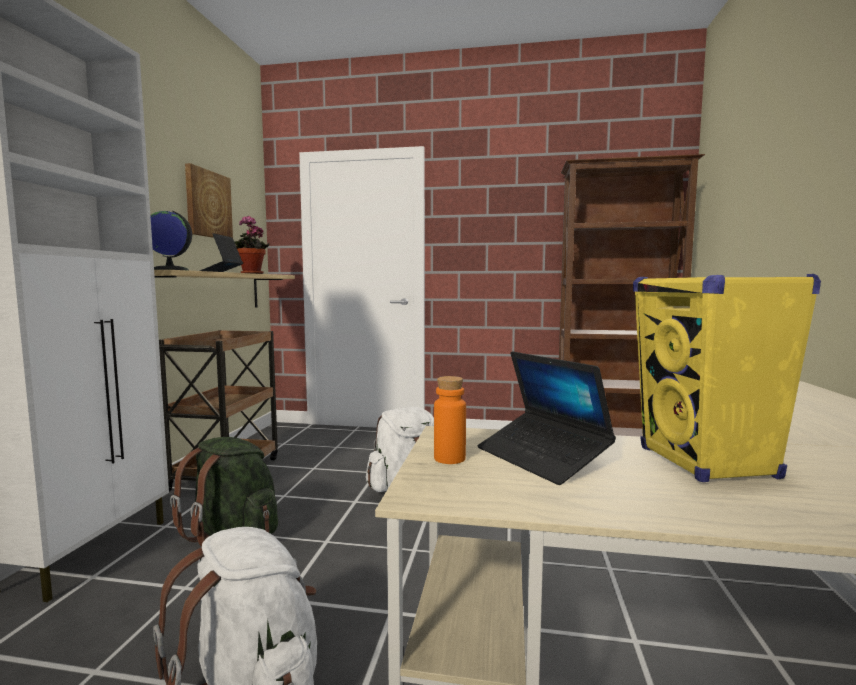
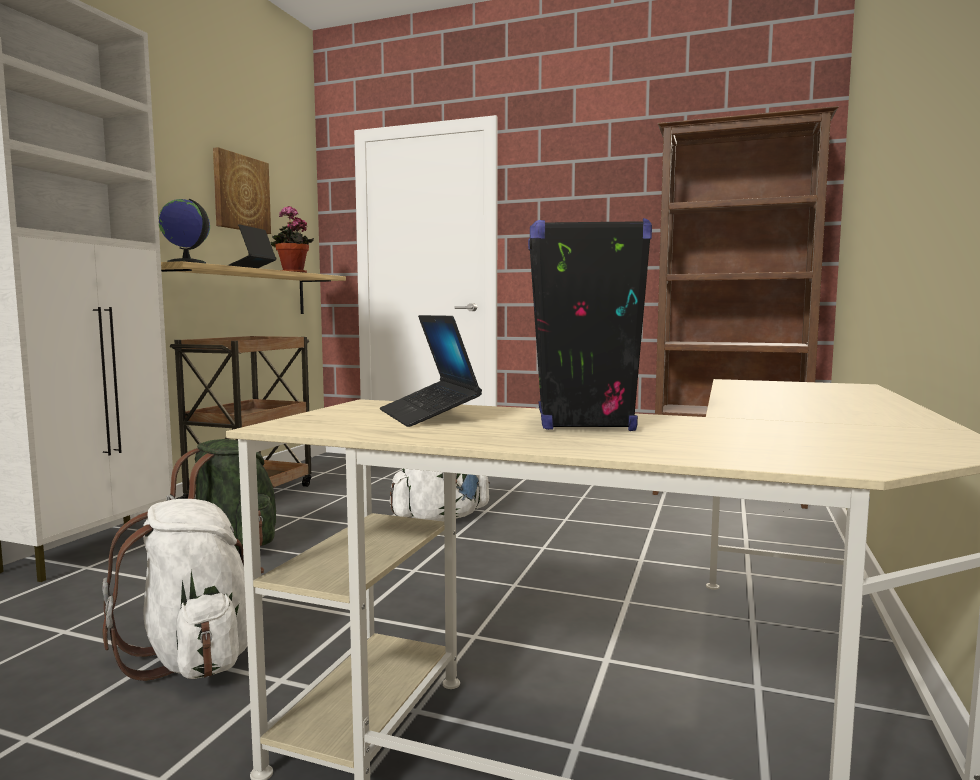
camera: 10 degrees right, 0 degrees up
orange bottle [434,376,466,464] -> none
yellow speaker [633,274,821,482] -> black speaker [528,218,652,431]

